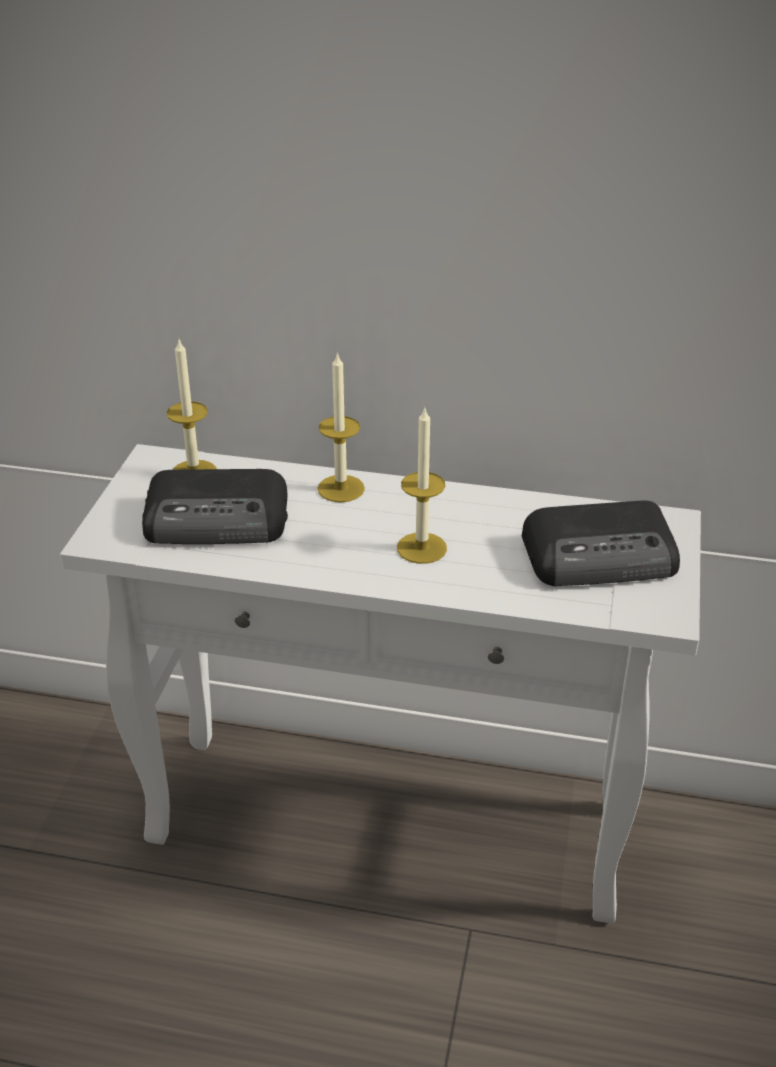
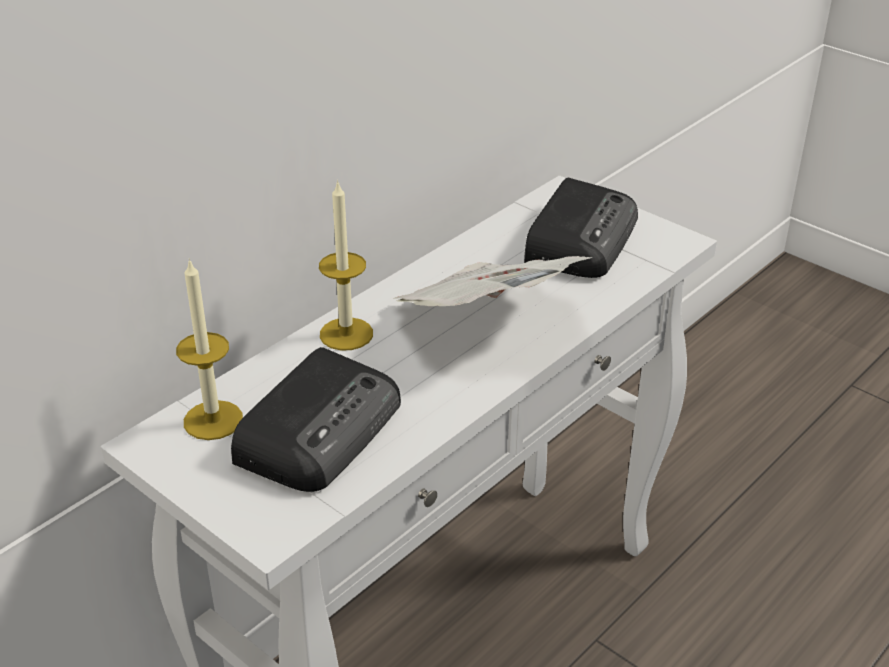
camera: 60 degrees left, 0 degrees up
candle [397,407,447,564] -> newspaper [394,256,593,306]

